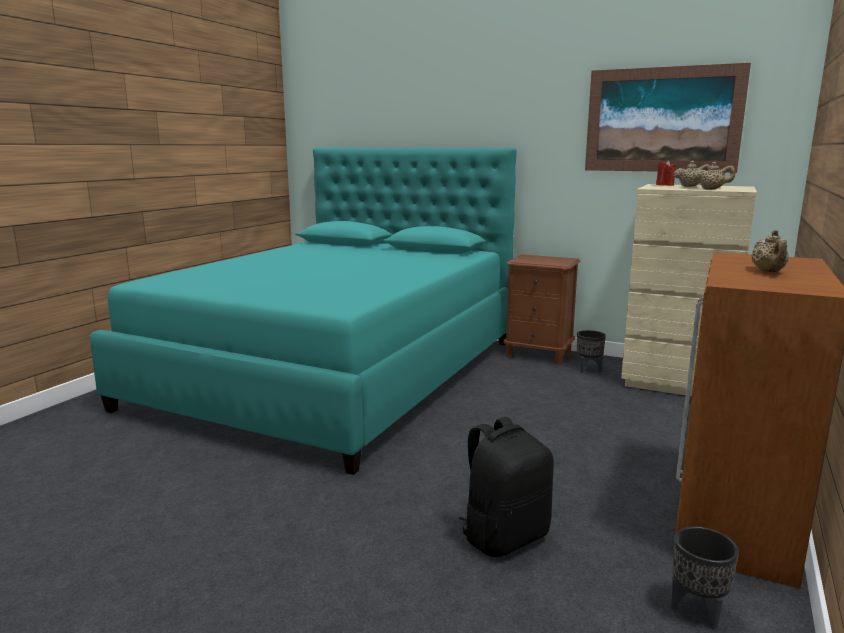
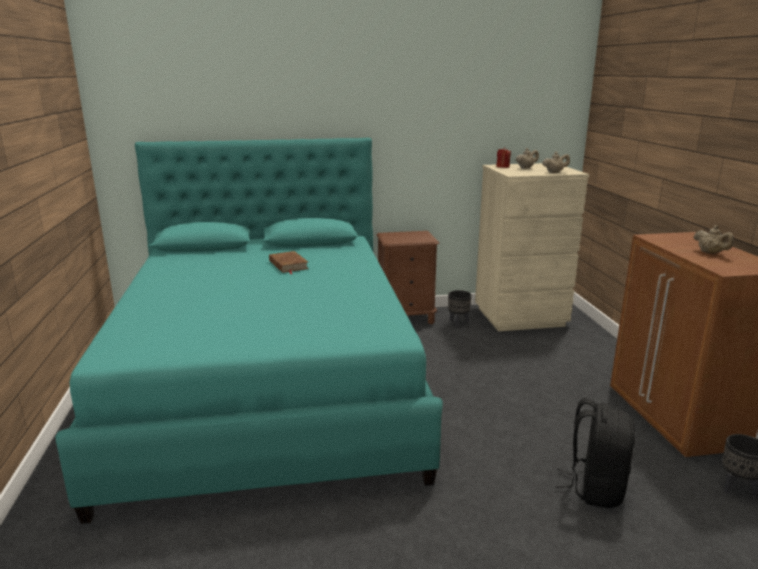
camera: 35 degrees left, 5 degrees up
picture [585,63,751,173] -> none
none -> brown book [269,251,309,274]

